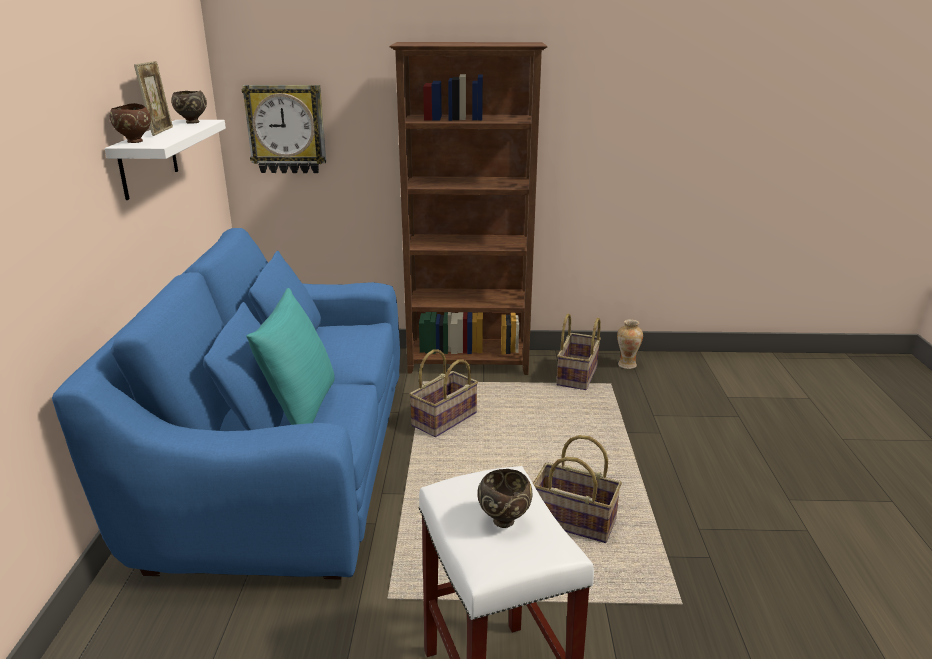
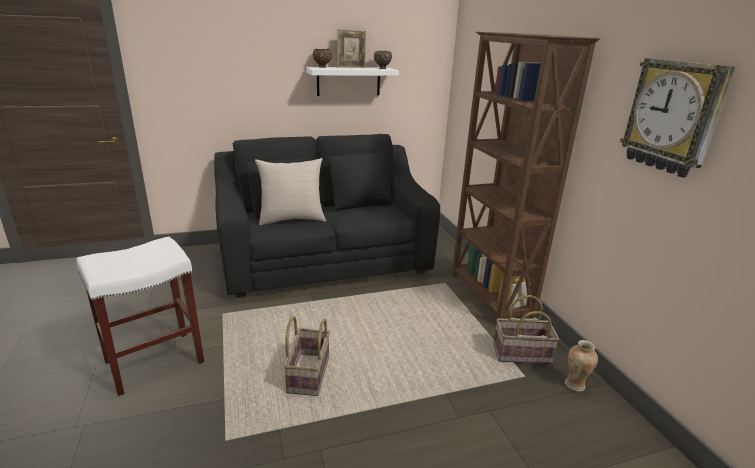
camera: 70 degrees right, 0 degrees up
blue sofa [52,228,400,579] -> black sofa [214,134,440,297]
wall clock [242,85,326,173] -> wall clock moved to [620,58,735,178]
turquoise pillow [246,288,335,425] -> beige pillow [255,158,326,225]
basket [409,349,478,437] -> none
brown bowl [477,469,533,528] -> none

